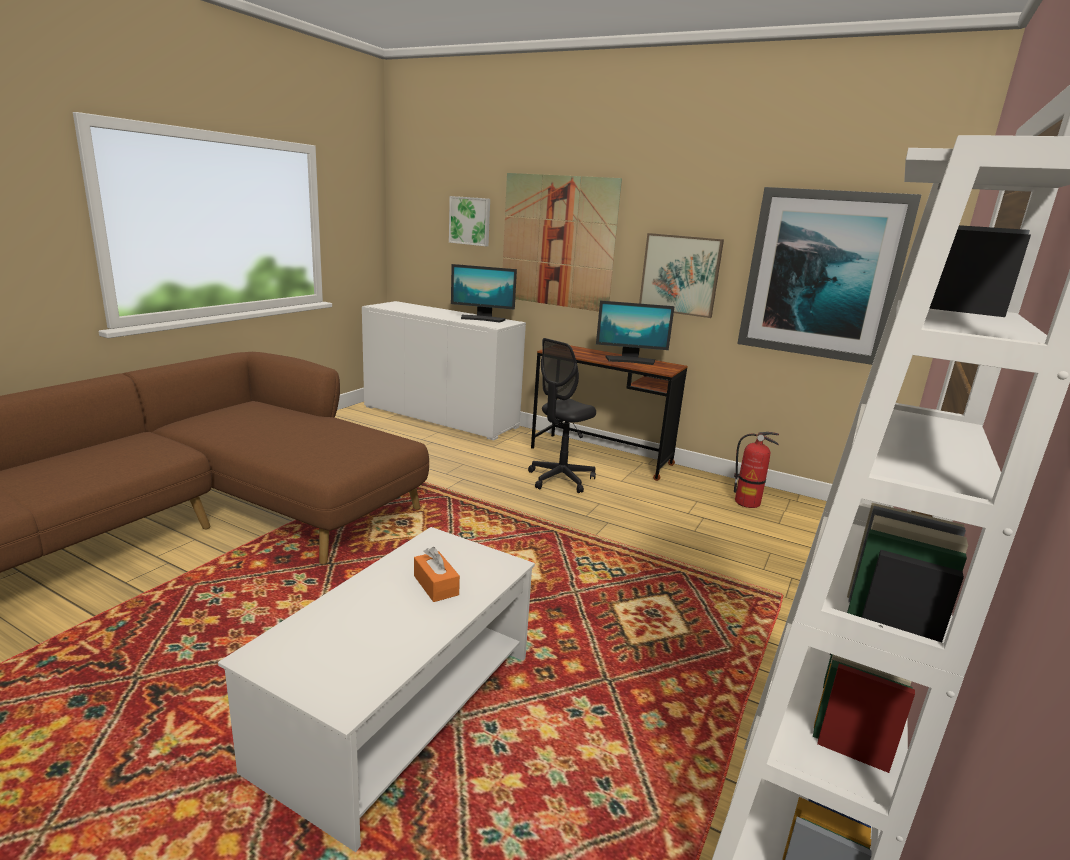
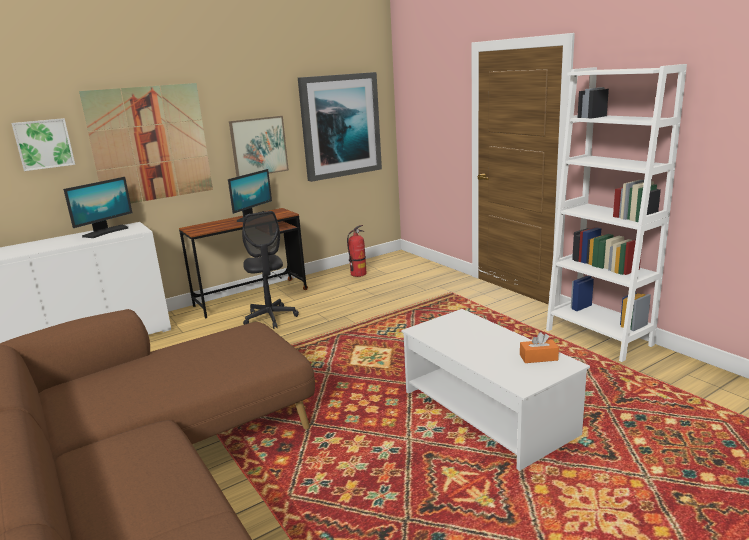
camera: 60 degrees left, 0 degrees up
orange tissue box [414,547,460,602] -> orange tissue box moved to [520,332,559,363]

